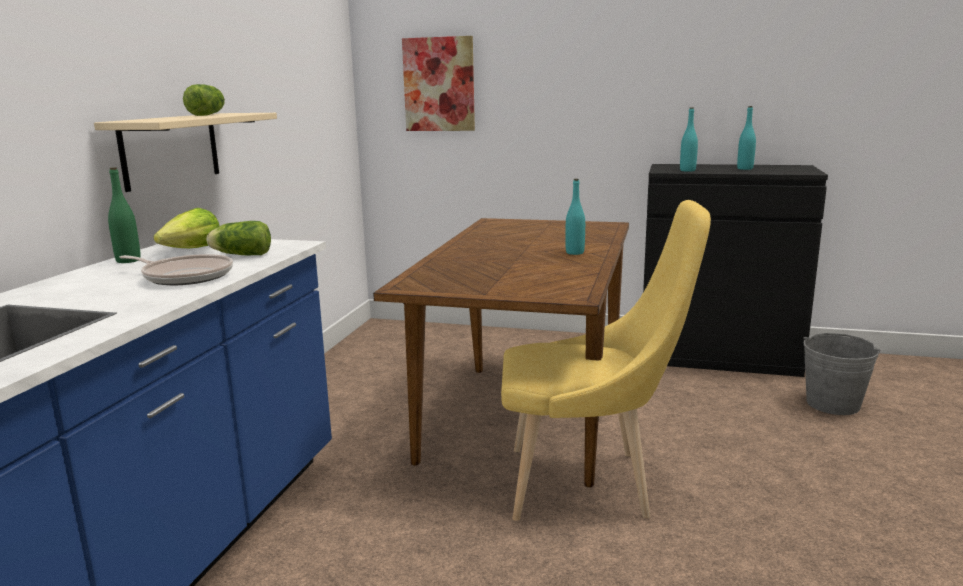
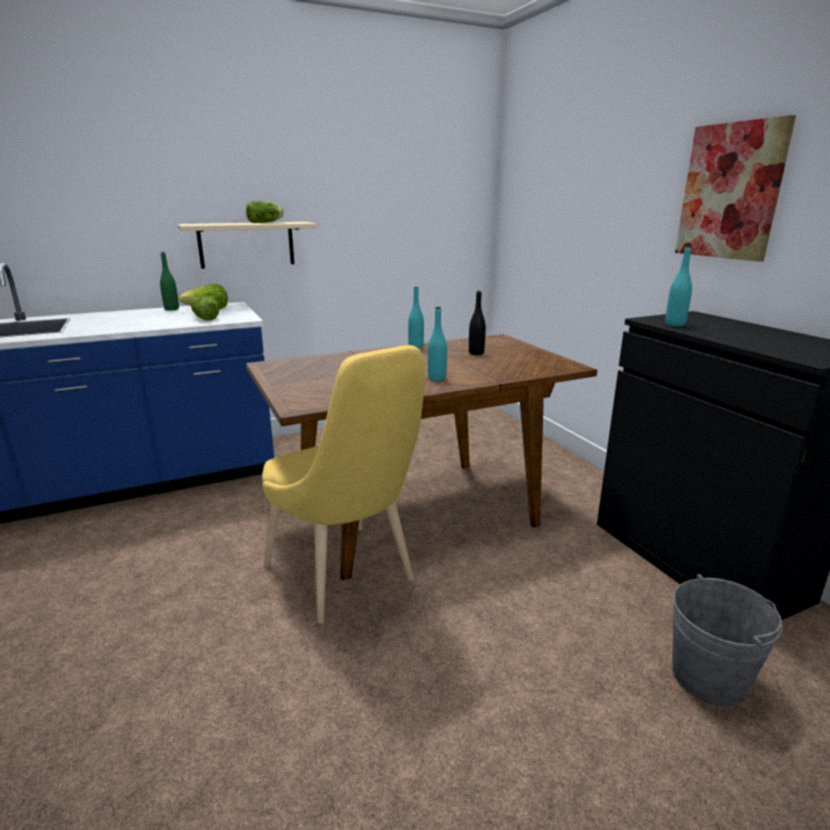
camera: 50 degrees right, 5 degrees up
frying pan [119,254,233,285] -> none
picture [402,36,475,131] -> picture moved to [675,115,796,262]
turquoise bottle [737,106,756,170] -> turquoise bottle moved to [408,287,424,349]
none -> black bottle [469,291,486,355]

